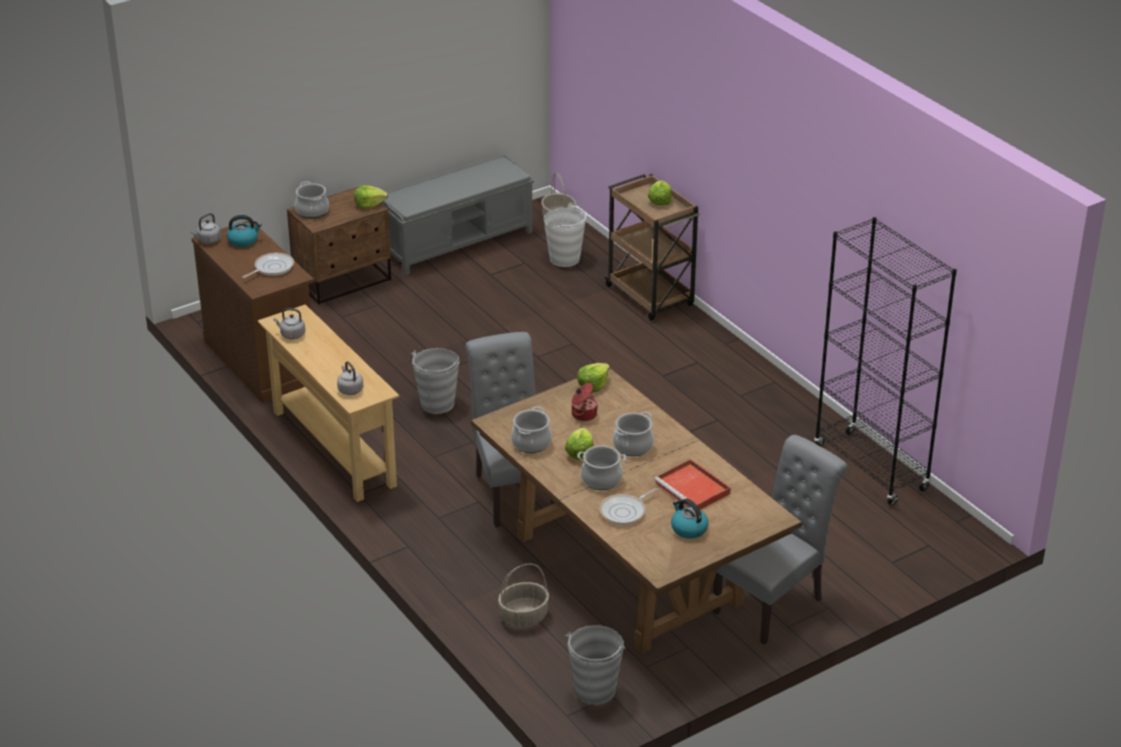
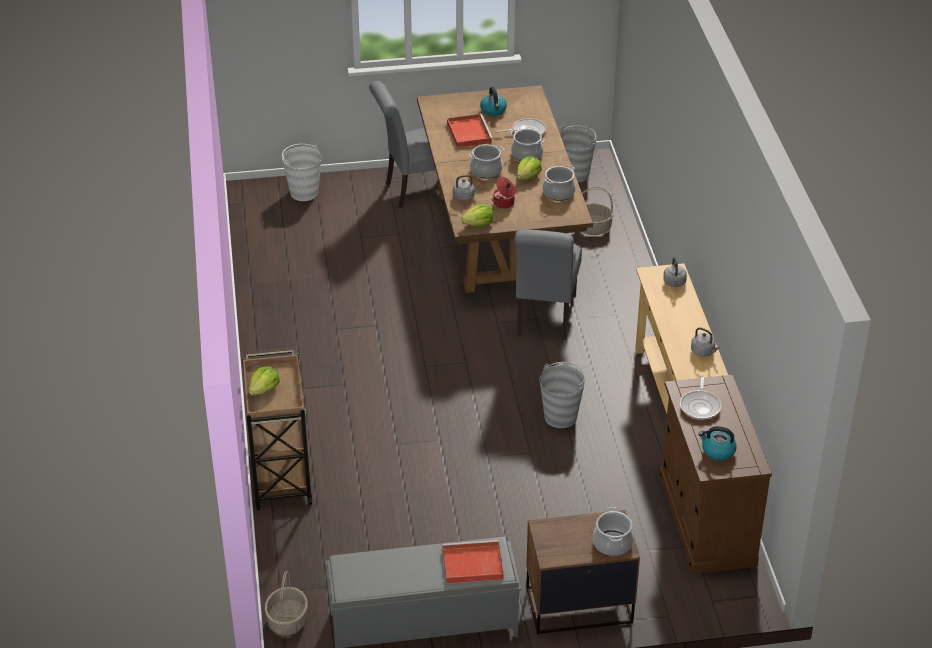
camera: 155 degrees left, 5 degrees up
grey kettle [191,213,221,244] -> grey kettle moved to [453,175,481,201]
frying pan [242,253,294,278] -> frying pan turned 60 degrees counterclockwise [680,375,721,420]
lettuce [354,185,388,209] -> none
white bucket [544,203,587,267] -> white bucket moved to [282,144,321,201]
black bookcase [814,217,957,505] -> none
none -> red tray [442,540,504,584]

